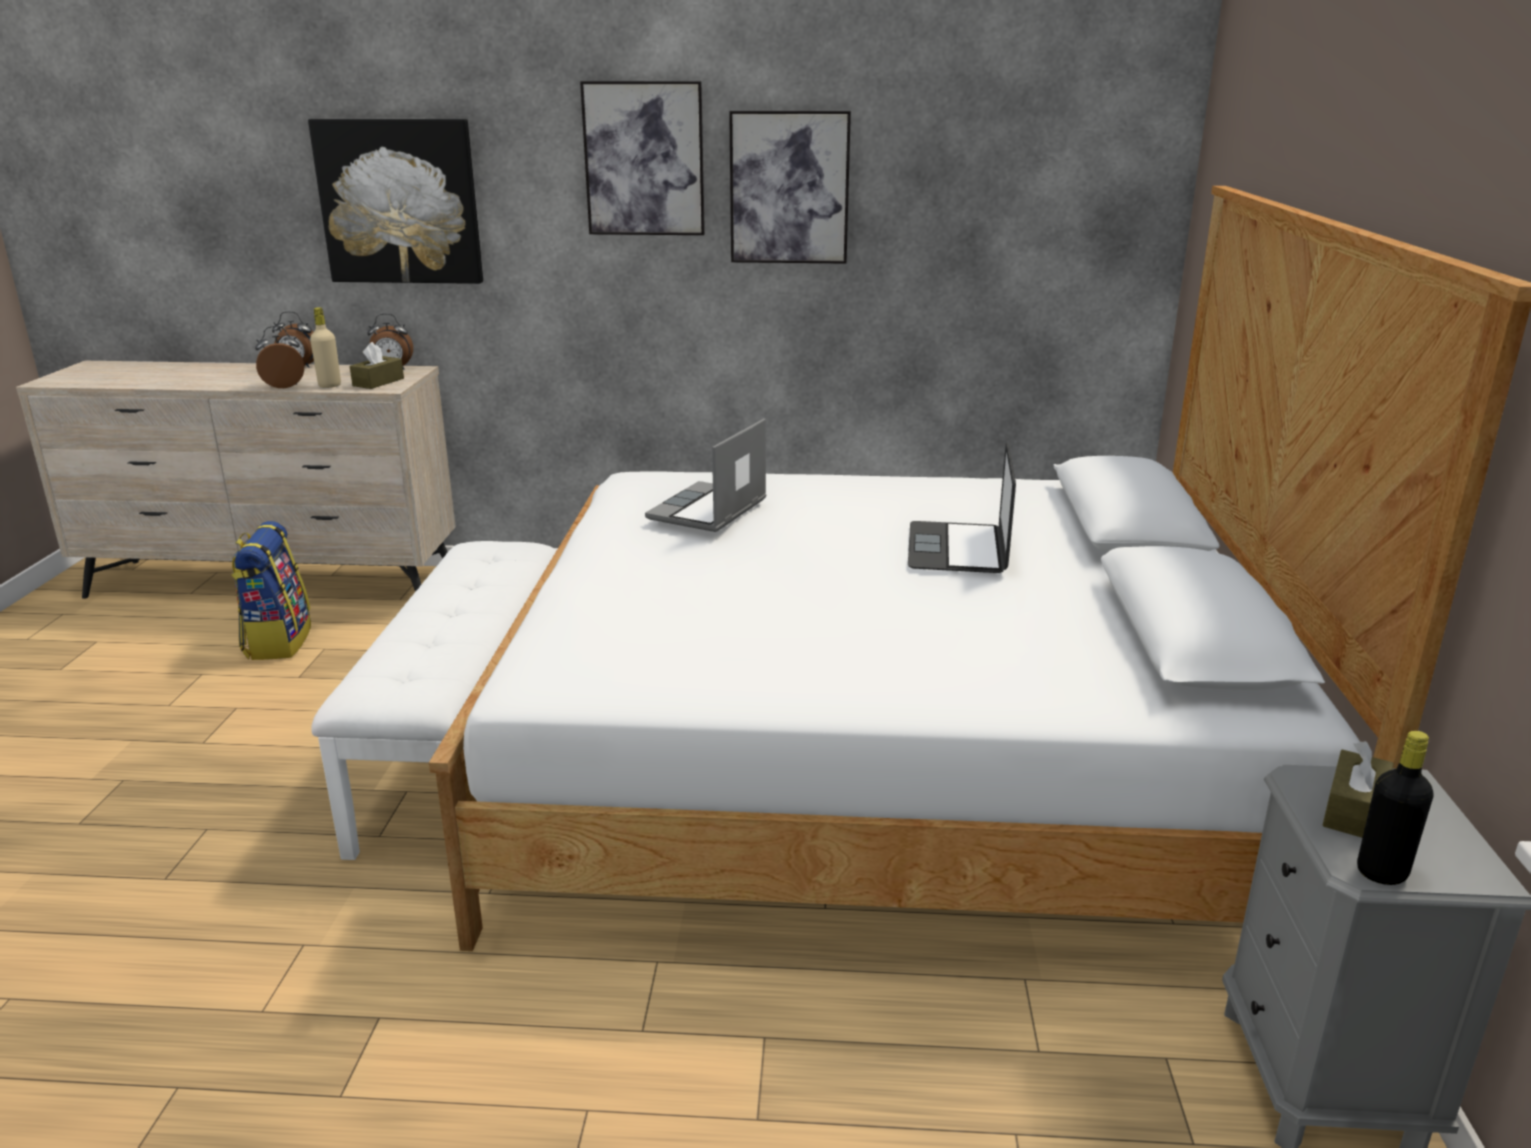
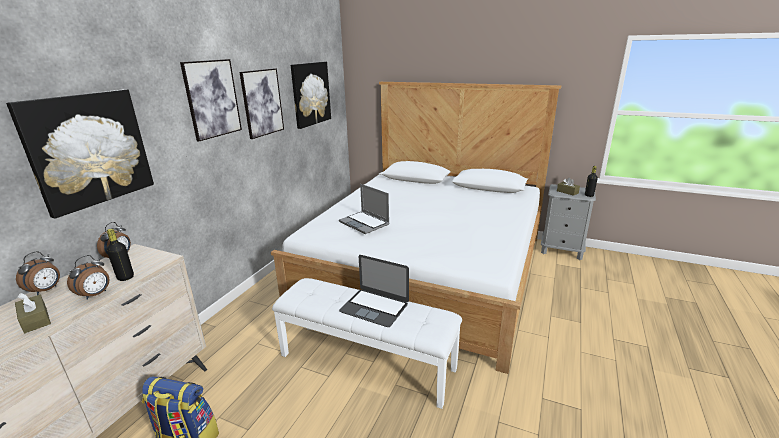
camera: 70 degrees left, 0 degrees up
alarm clock [255,326,304,388] -> alarm clock turned 150 degrees counterclockwise [67,255,110,300]
beige bottle [310,307,341,388] -> black bottle [107,229,134,281]
brown tissue box [350,342,404,389] -> brown tissue box moved to [15,293,51,333]
laptop [908,443,1016,573] -> laptop moved to [339,255,409,327]
none -> picture [291,62,331,129]

